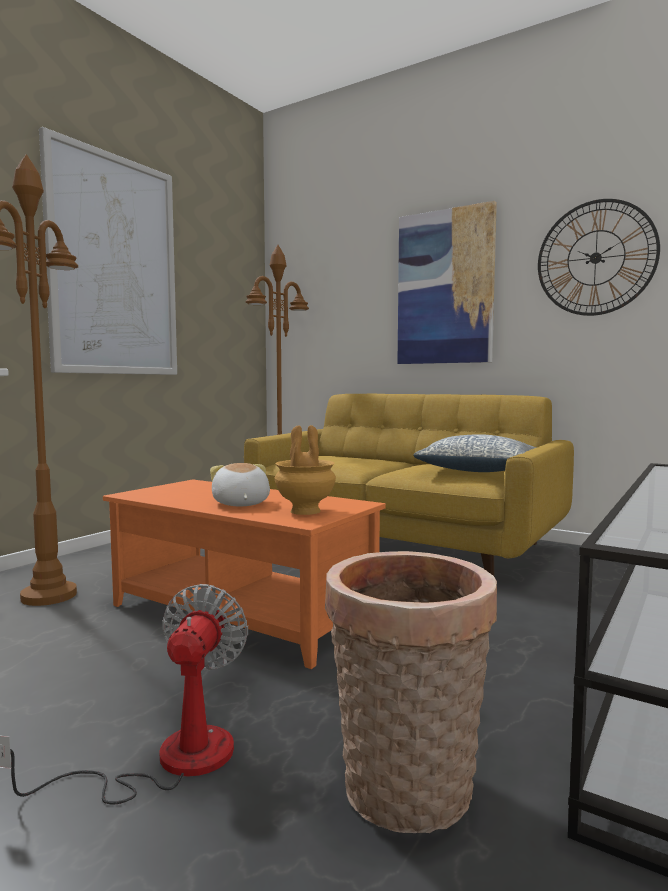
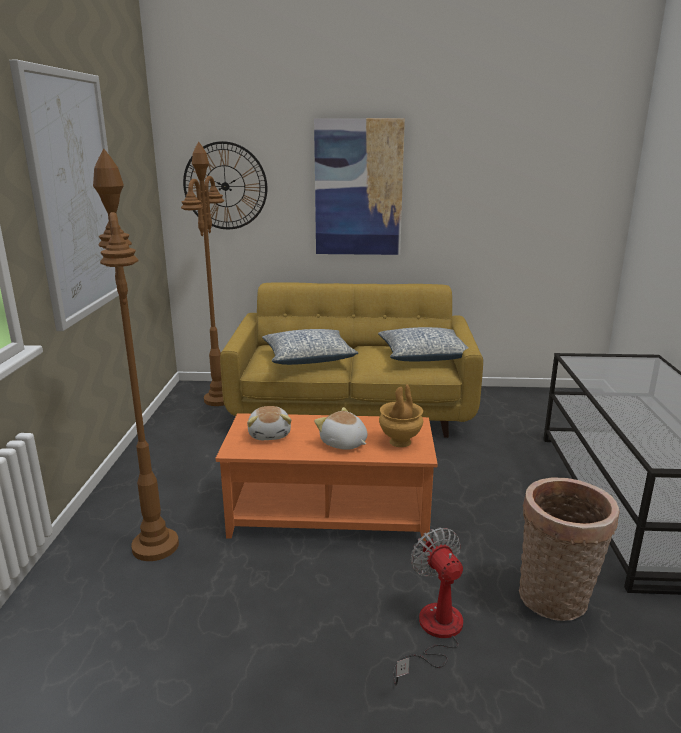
camera: 30 degrees left, 15 degrees up
wall clock [538,199,660,316] -> wall clock moved to [183,141,267,229]
none -> plush toy [247,406,292,440]
none -> pillow [262,329,358,365]

